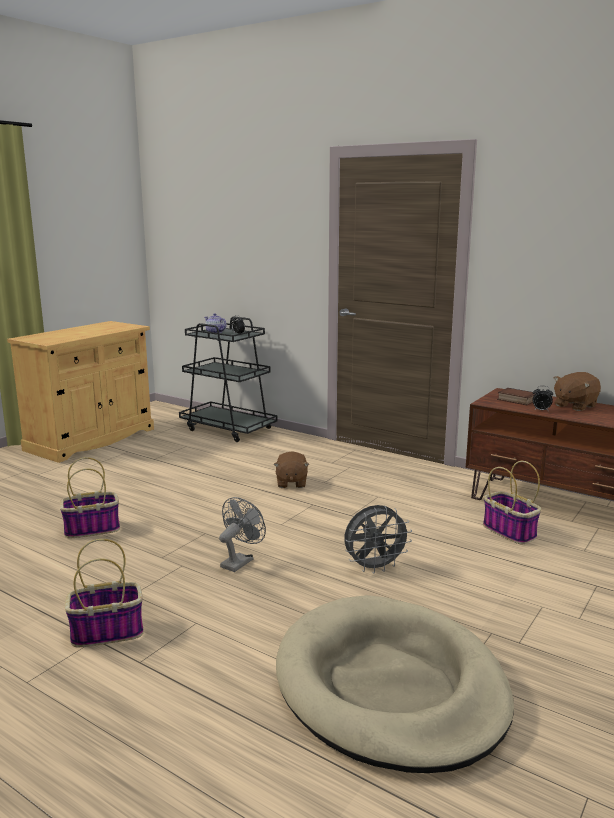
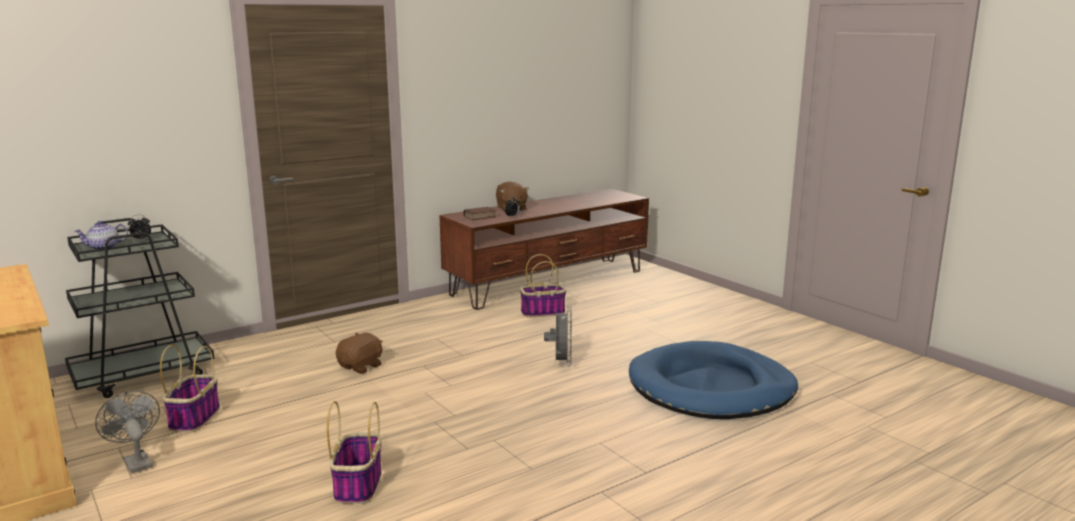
camera: 70 degrees left, 0 degrees up
basket [65,539,144,647] -> basket moved to [160,345,220,432]
grey fan [219,497,266,572] -> grey fan moved to [95,391,160,473]
brown plush toy [274,451,309,488] -> brown plush toy turned 75 degrees counterclockwise [336,333,383,374]
beige dog bed [276,595,514,773] -> blue dog bed [629,341,798,419]

